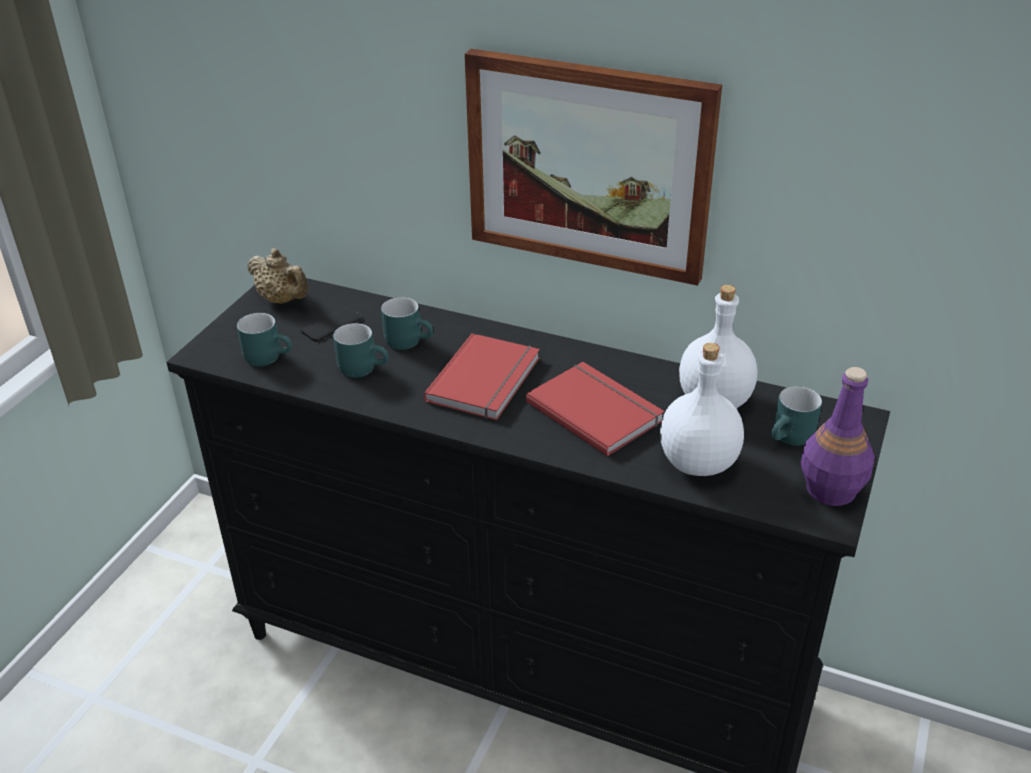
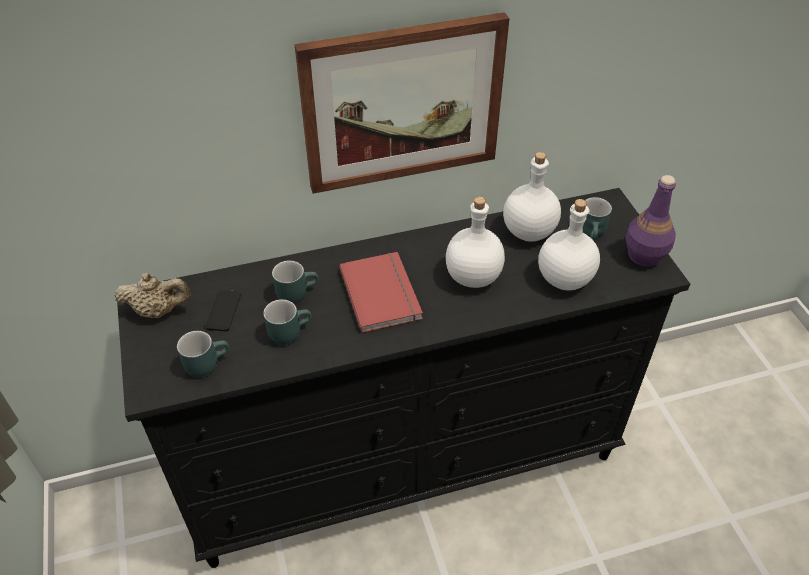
camera: 40 degrees left, 10 degrees up
red book [526,362,665,456] -> white bottle [446,196,505,288]

